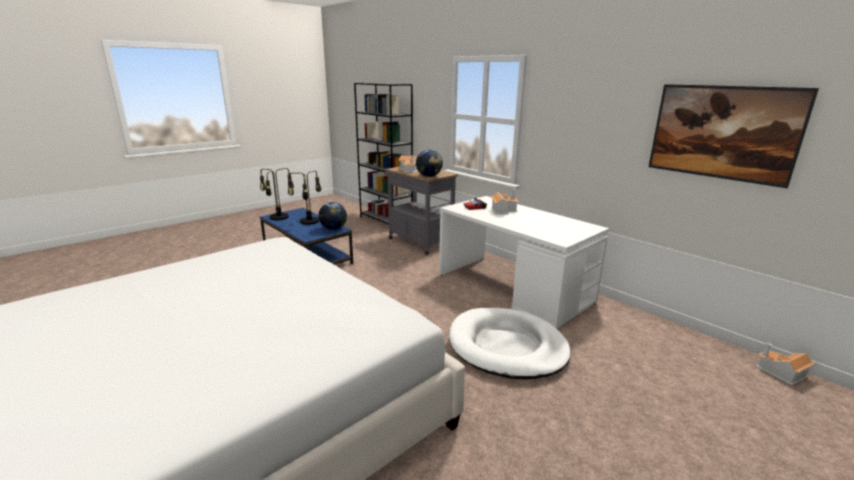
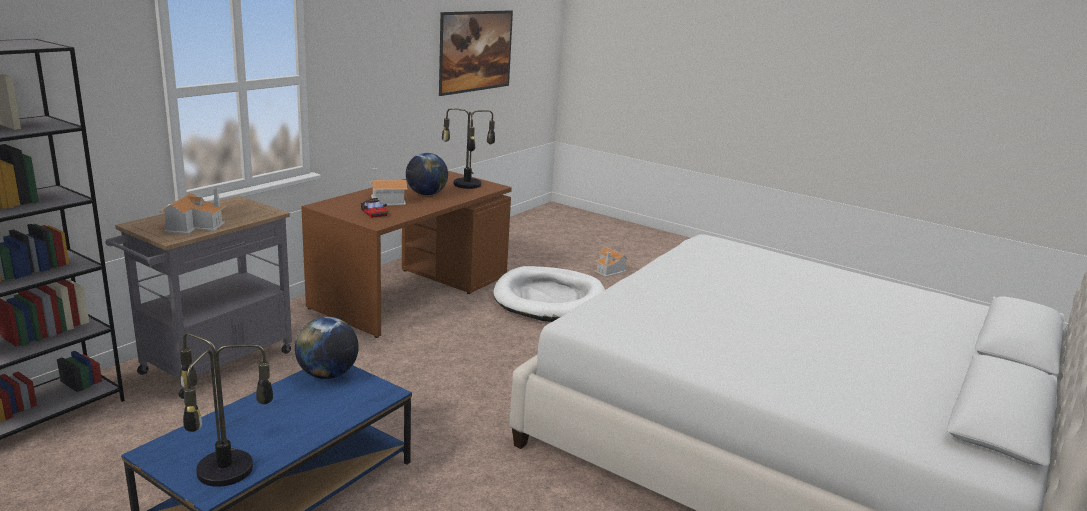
camera: 105 degrees left, 0 degrees up
table lamp [288,170,321,225] -> table lamp moved to [442,108,495,189]
globe [416,149,443,177] -> globe moved to [406,153,448,195]
white desk [439,196,609,329] -> brown desk [301,171,512,338]
toy house [756,343,816,385] -> toy house moved to [595,247,629,277]

